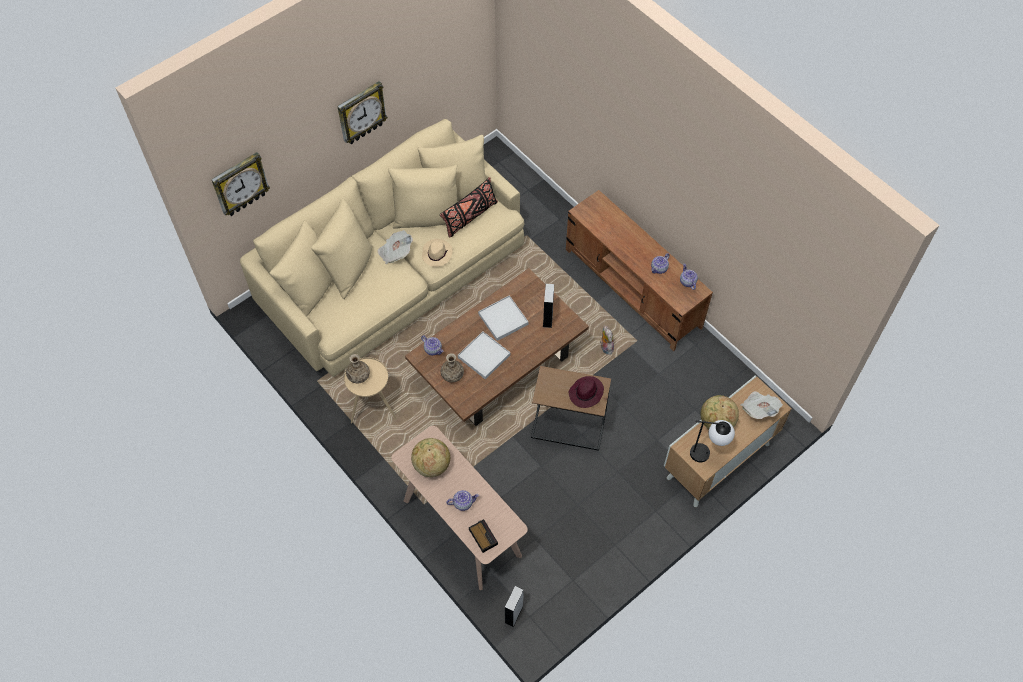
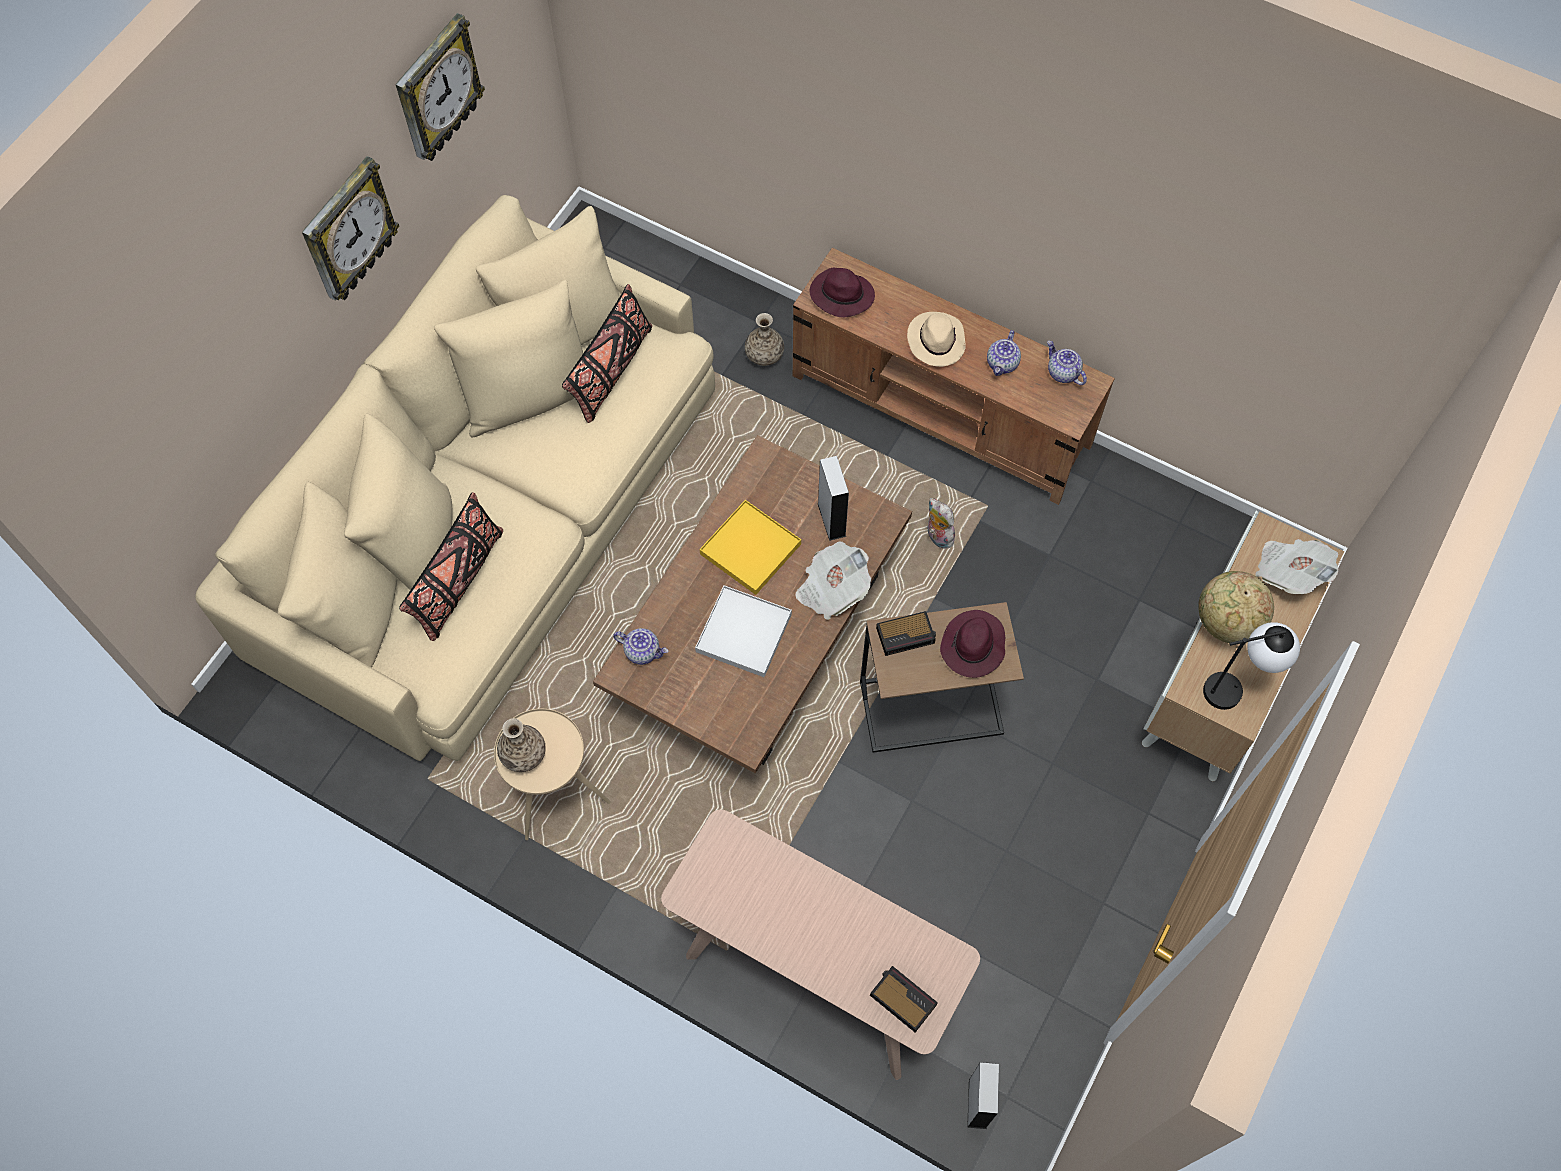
camera: 20 degrees left, 5 degrees up
wall clock [211,152,270,216] -> wall clock moved to [395,13,485,161]
newspaper [377,230,413,264] -> newspaper moved to [795,542,871,620]
globe [411,438,450,477] -> none
beige hat [422,239,453,267] -> beige hat moved to [907,312,966,367]
vase [441,353,464,382] -> vase moved to [745,313,784,366]
teapot [446,490,479,511] -> none
white tray [478,295,528,341] -> yellow tray [700,500,801,595]
none -> black pillow [399,492,503,641]
none -> purple hat [809,267,875,317]
none -> alarm clock [876,611,936,656]

